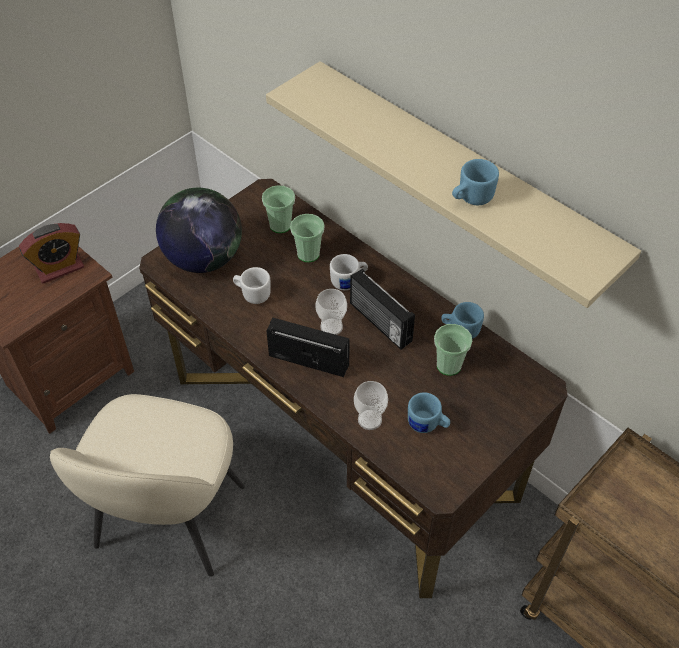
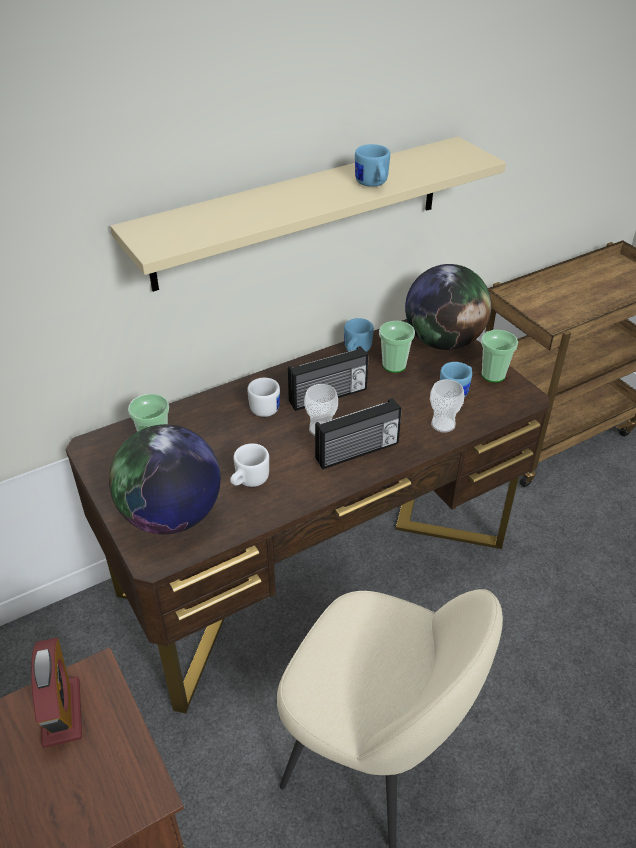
camera: 75 degrees left, 10 degrees down
radio [267,317,350,377] -> radio turned 150 degrees counterclockwise [315,398,402,469]
cup [290,214,324,262] -> cup moved to [481,330,518,382]
none -> globe [405,264,491,350]

